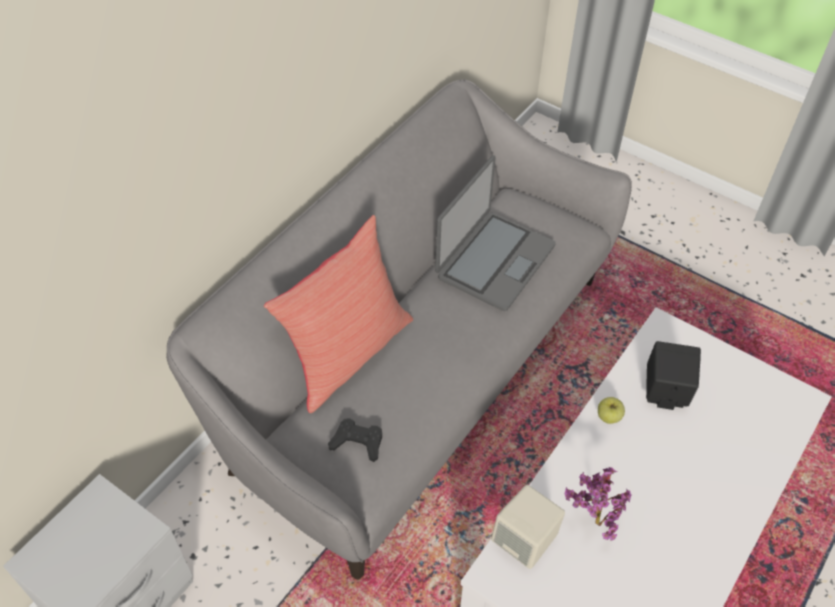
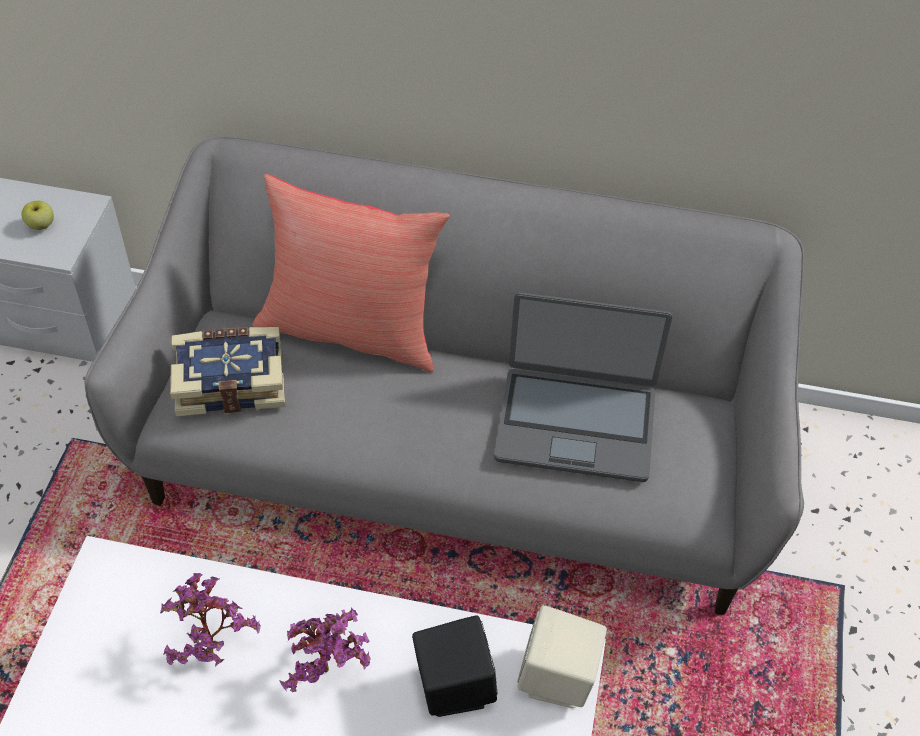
camera: 65 degrees right, 0 degrees up
black game controller [328,418,382,462] -> book [170,327,285,416]
beige speaker [491,485,565,569] -> beige speaker moved to [517,605,607,708]
apple [598,397,625,424] -> apple moved to [21,201,54,230]
none -> potted plant [279,608,371,692]

